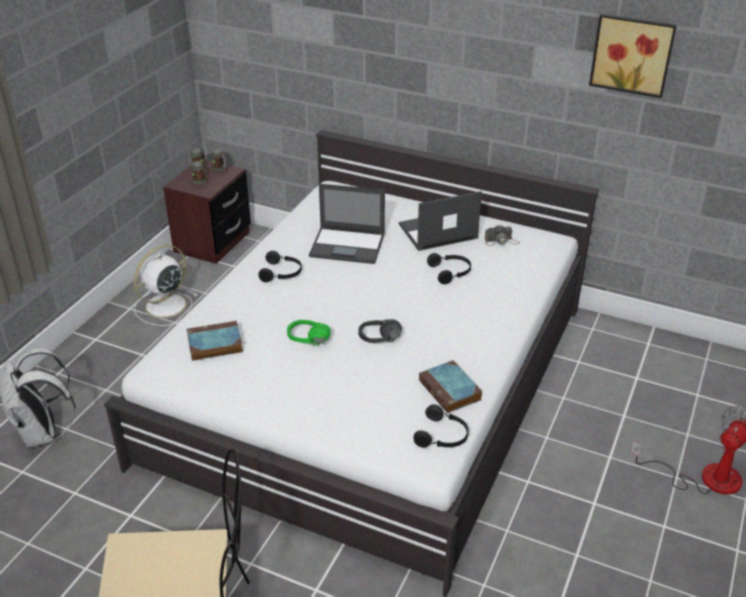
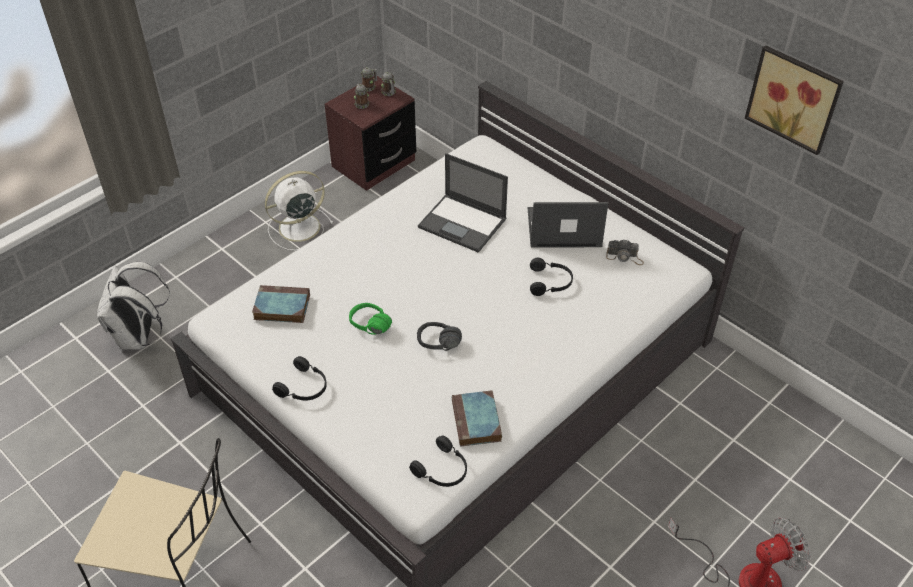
camera: 20 degrees right, 10 degrees up
black headphones [258,251,302,282] -> black headphones moved to [272,356,327,400]

